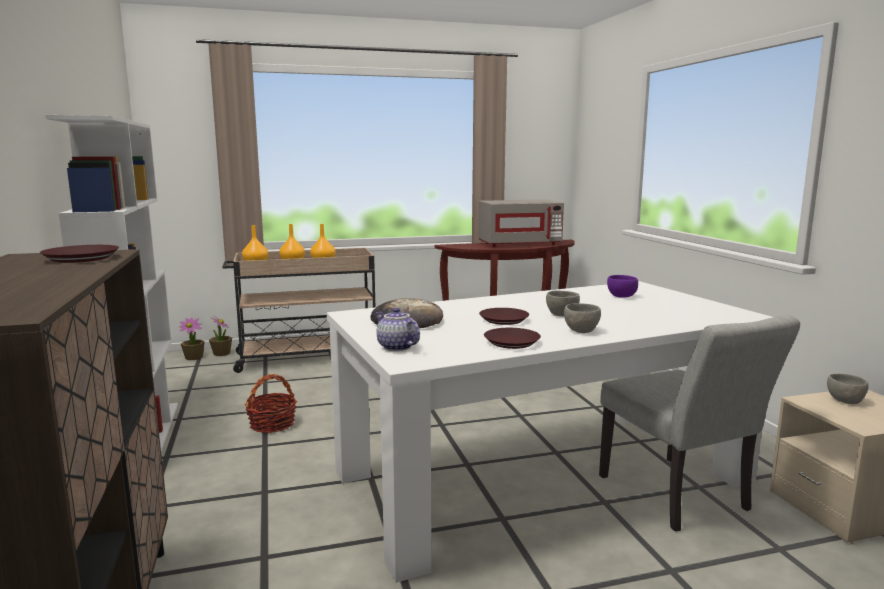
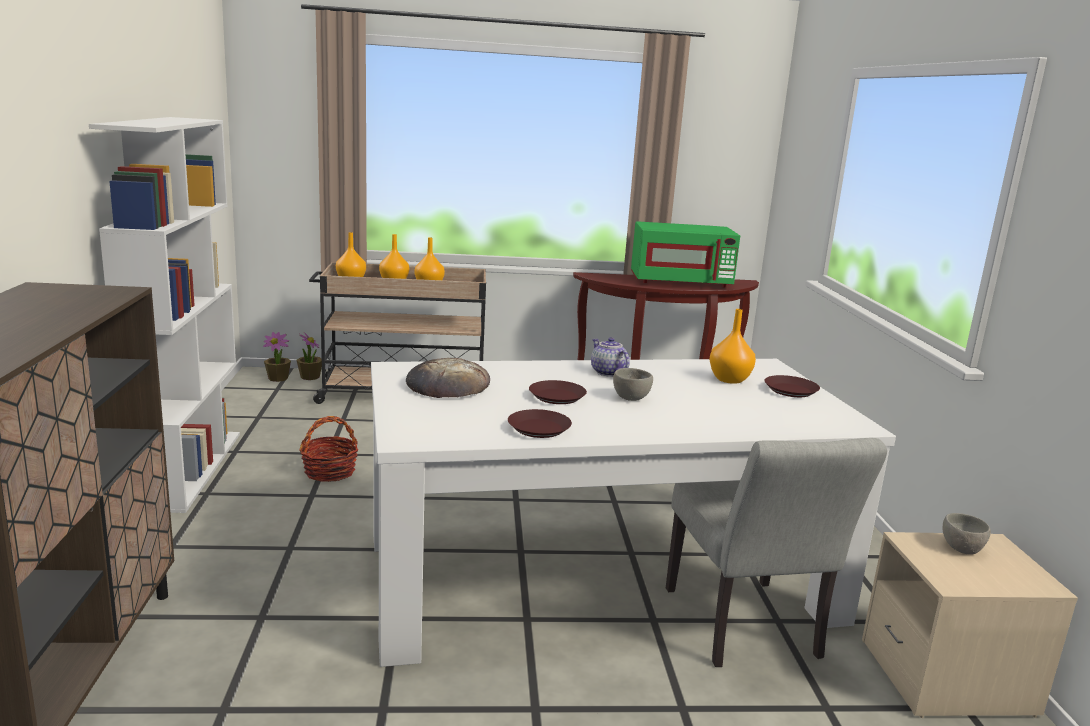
camera: 10 degrees right, 5 degrees up
brown plate [40,245,119,263] -> brown plate moved to [765,375,820,397]
teapot [376,308,420,351] -> teapot moved to [591,337,630,377]
grey microwave [479,200,564,247] -> green microwave [631,221,740,287]
grey bowl [564,303,601,333] -> none
purple bowl [607,275,638,298] -> orange vase [710,309,756,384]

